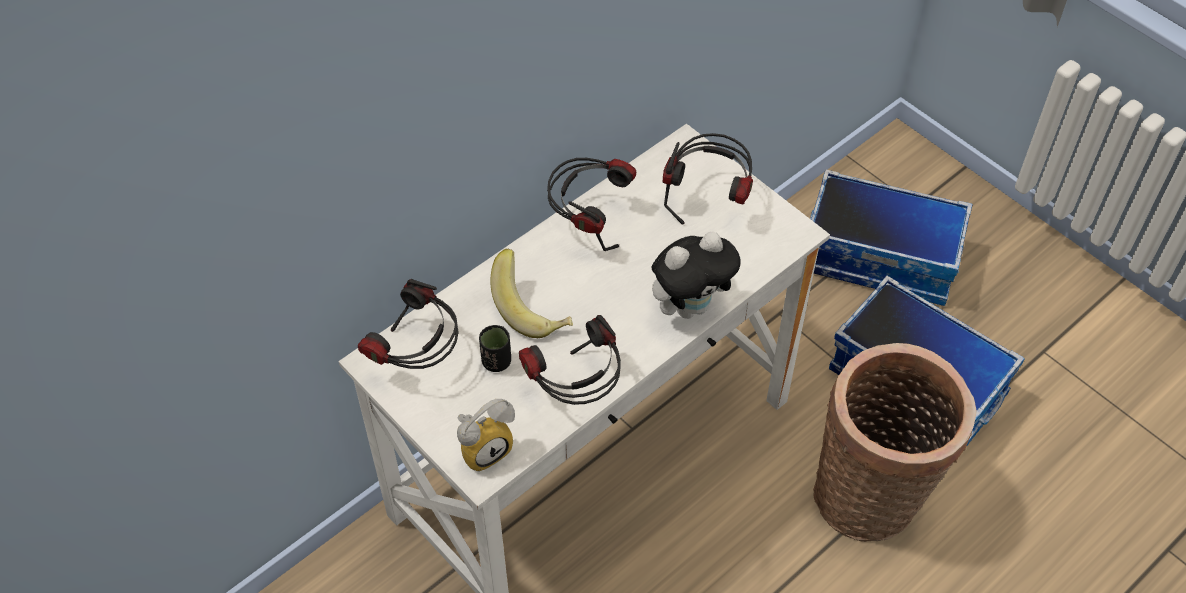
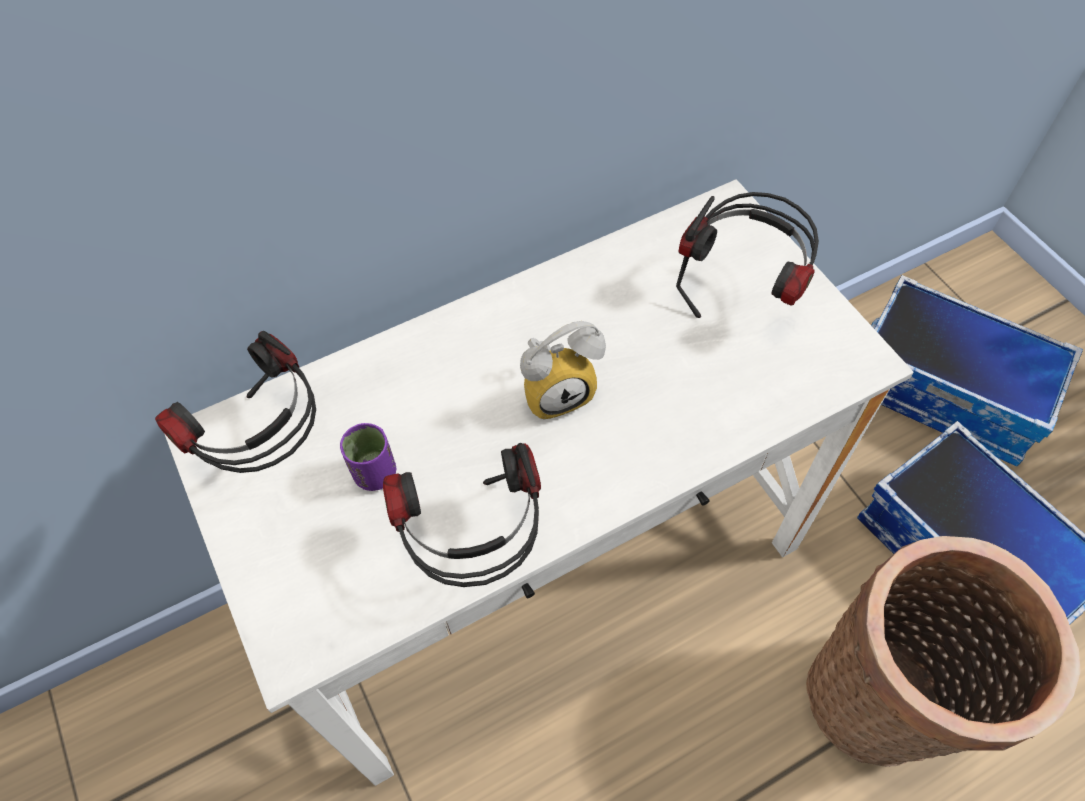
camera: 15 degrees right, 5 degrees up
alarm clock [457,399,515,472] -> alarm clock moved to [520,321,606,420]
black cup [479,325,511,372] -> purple cup [340,423,396,491]
banana [490,249,573,338] -> none
headphones [547,158,636,251] -> none
plush toy [651,232,741,319] -> none

